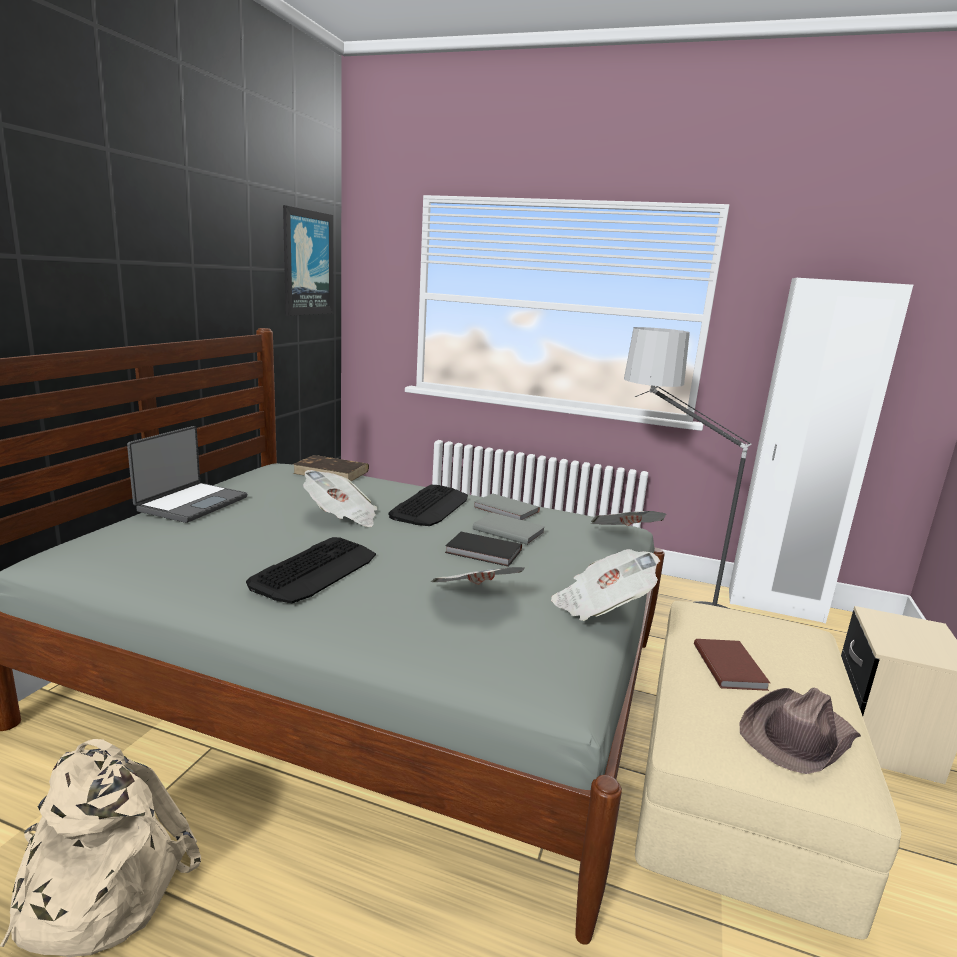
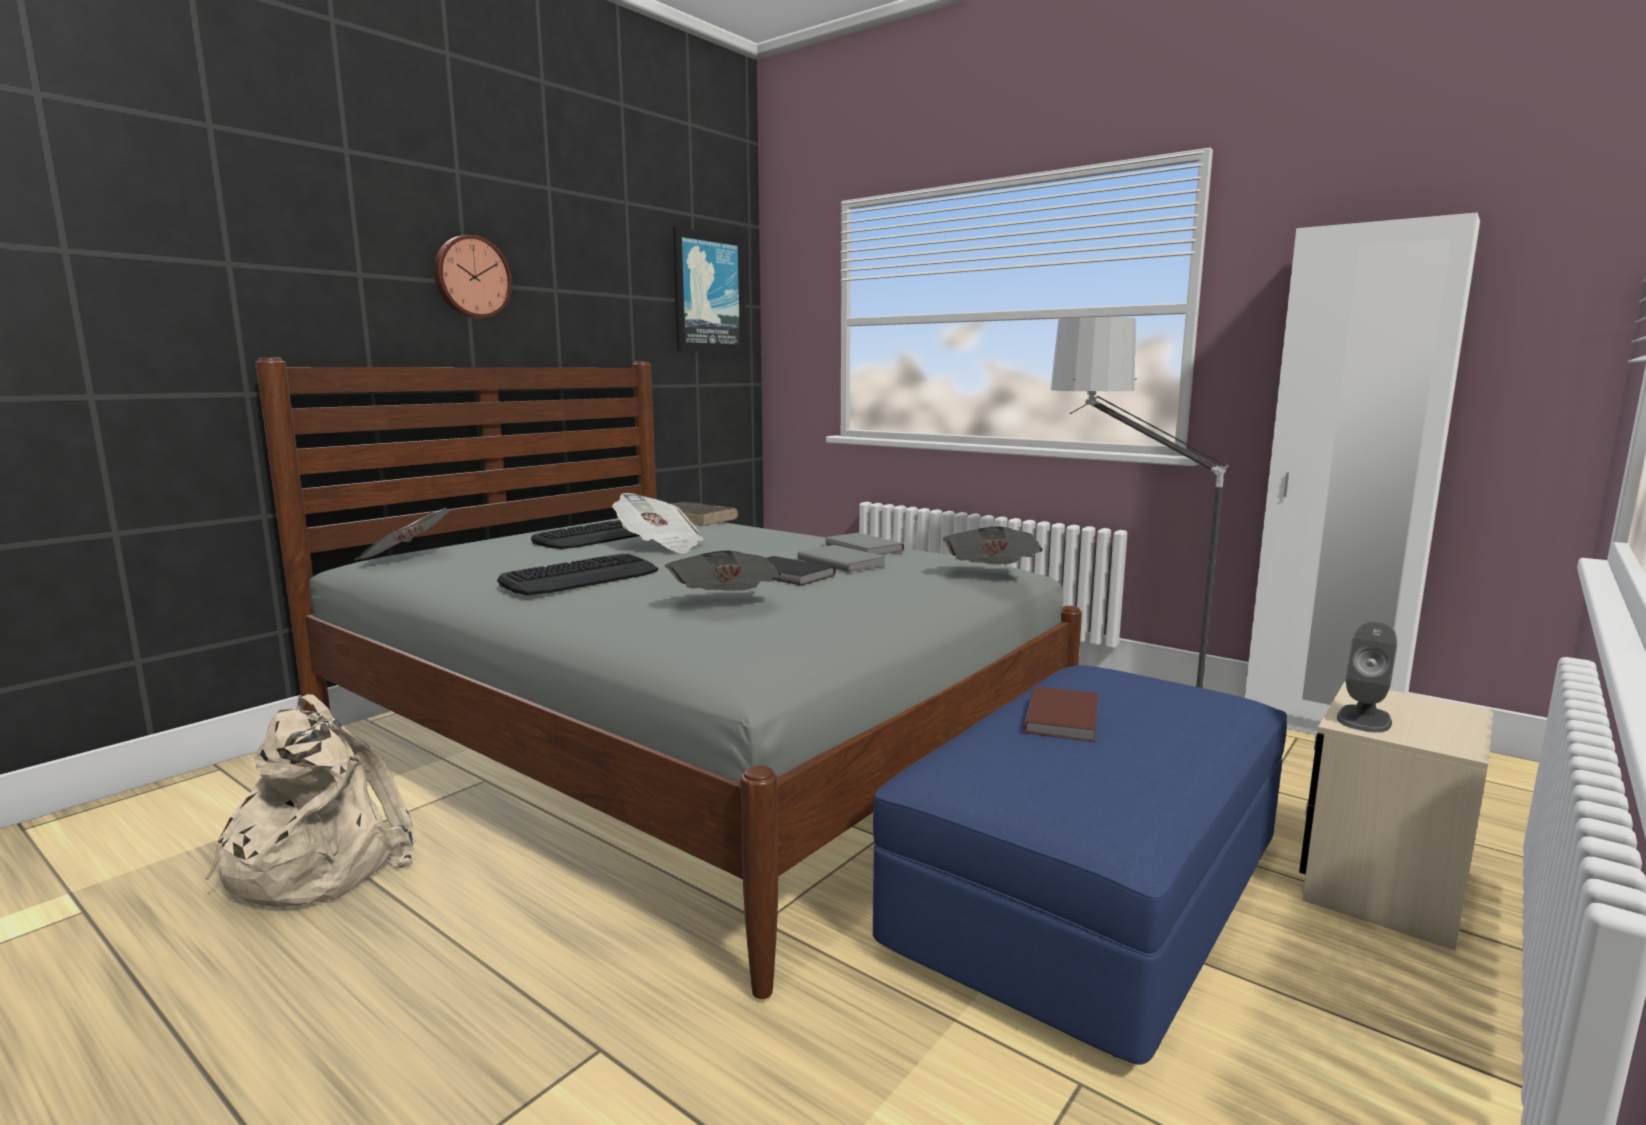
camera: 20 degrees right, 5 degrees down
laptop [127,426,248,523] -> none
keyboard [388,485,468,526] -> keyboard moved to [531,520,639,549]
newspaper [551,549,660,621] -> newspaper moved to [354,508,450,560]
beige ottoman [635,601,901,939] -> blue ottoman [873,665,1287,1065]
brown hat [739,688,861,774] -> none
none -> wall clock [434,235,512,318]
none -> grey speaker [1337,622,1397,733]

